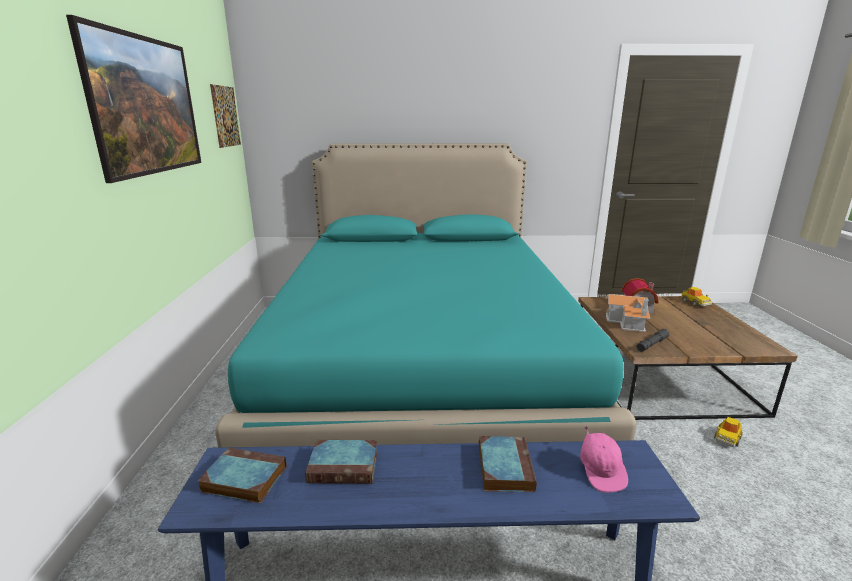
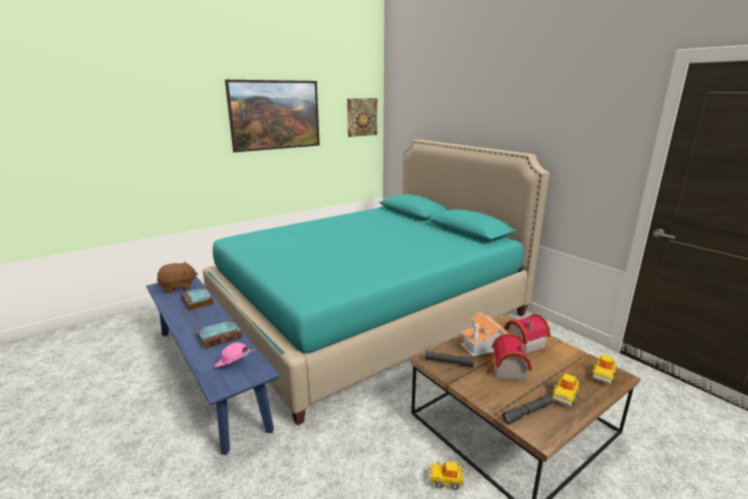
camera: 55 degrees right, 0 degrees up
book [198,447,287,503] -> brown plush toy [157,261,198,293]
pink cap [580,426,628,493] -> pink cap turned 45 degrees clockwise [215,342,255,367]
none -> toy house [485,333,532,381]
none -> grey flashlight [502,395,552,424]
none -> toy car [552,374,580,406]

